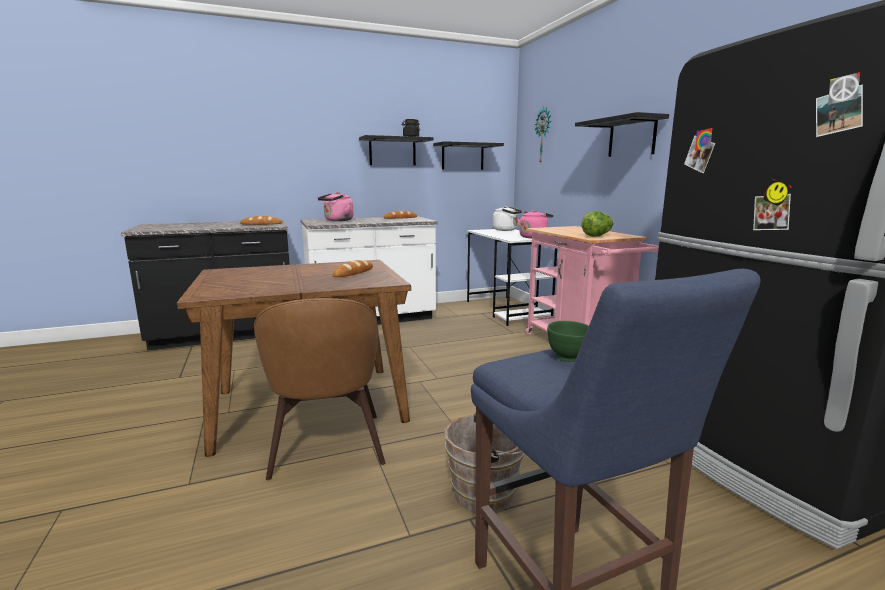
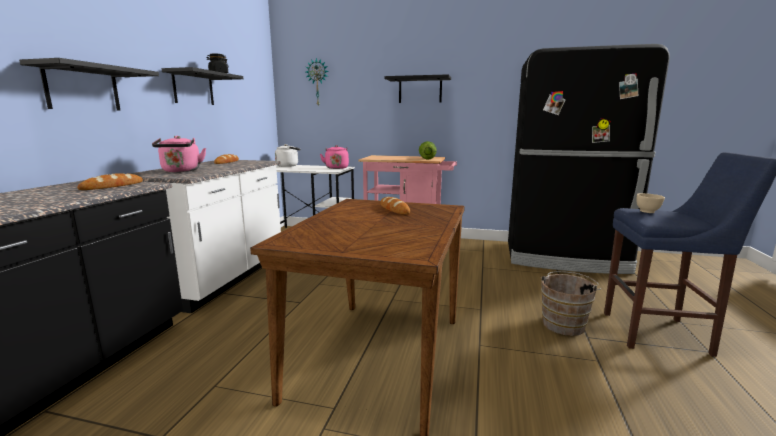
camera: 55 degrees left, 0 degrees up
brown chair [254,298,385,480] -> none
black shelf [433,141,504,170] -> black shelf moved to [19,58,159,111]
green bowl [547,321,589,362] -> beige bowl [636,193,665,213]

